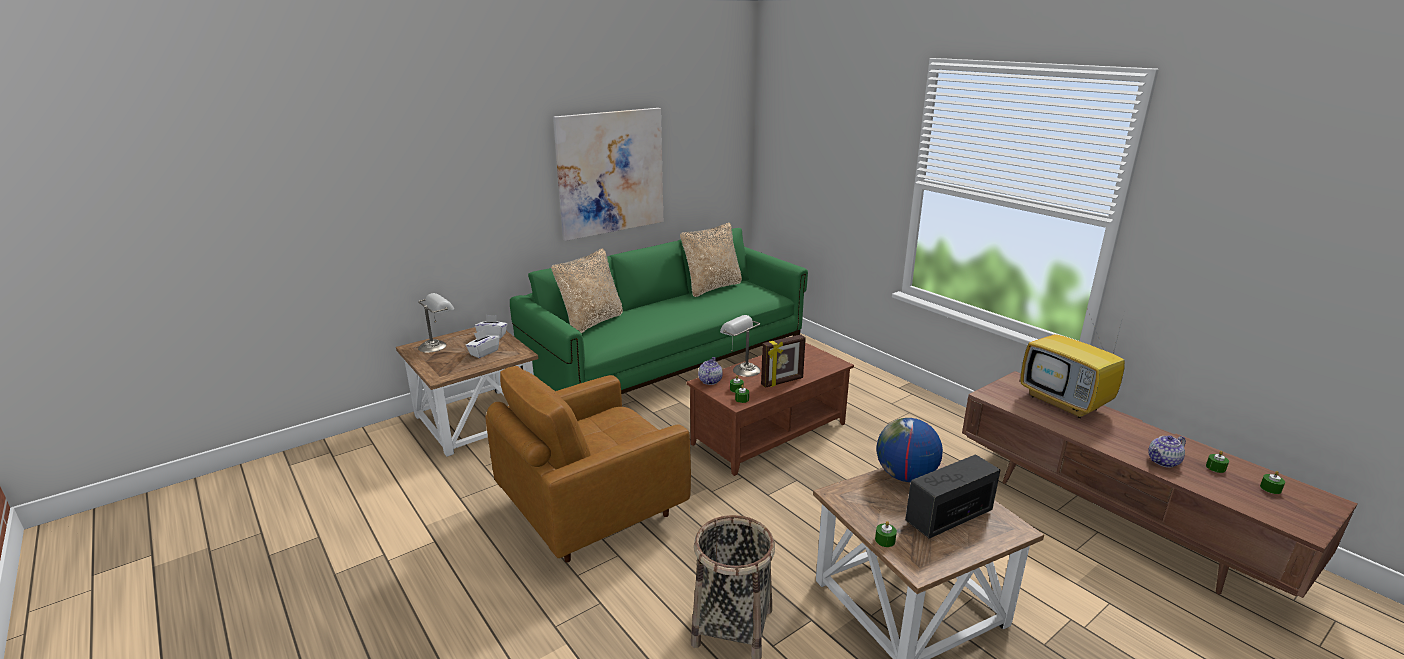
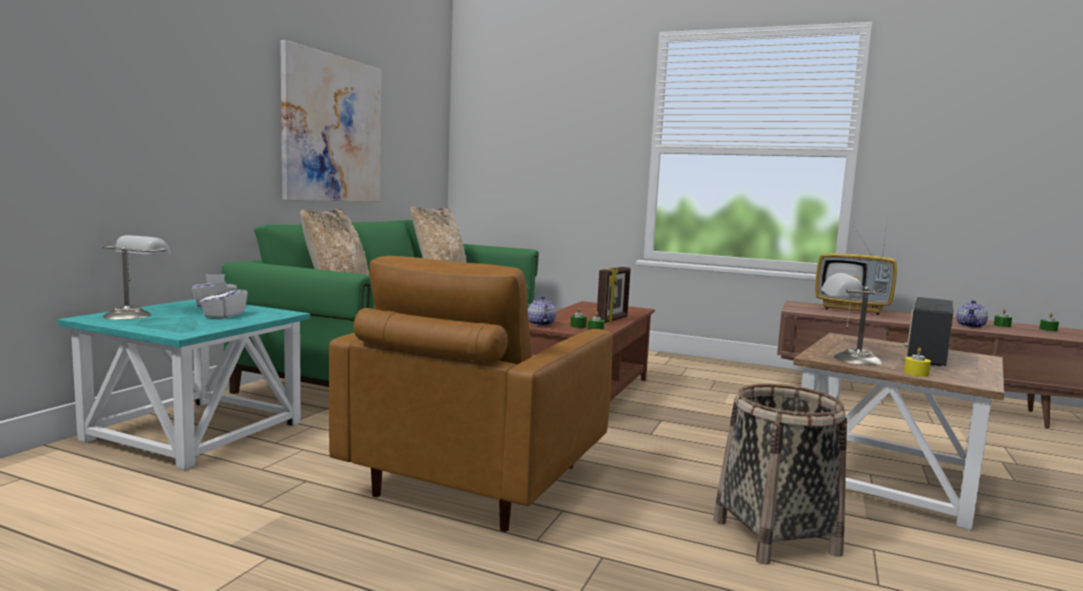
camera: 30 degrees left, 15 degrees down
brown side table [396,327,539,457] -> turquoise side table [57,299,310,470]
white table lamp [720,315,761,377] -> white table lamp moved to [821,273,883,365]
green candle [875,521,897,547] -> yellow candle [904,348,931,377]
globe [876,418,943,482] -> none

